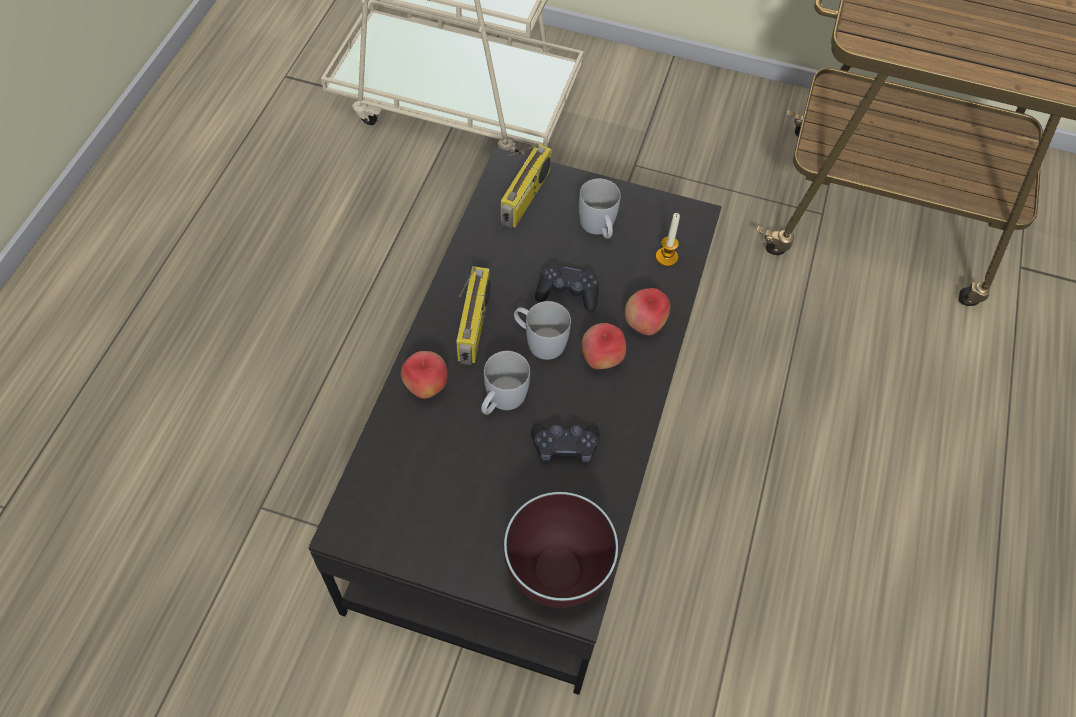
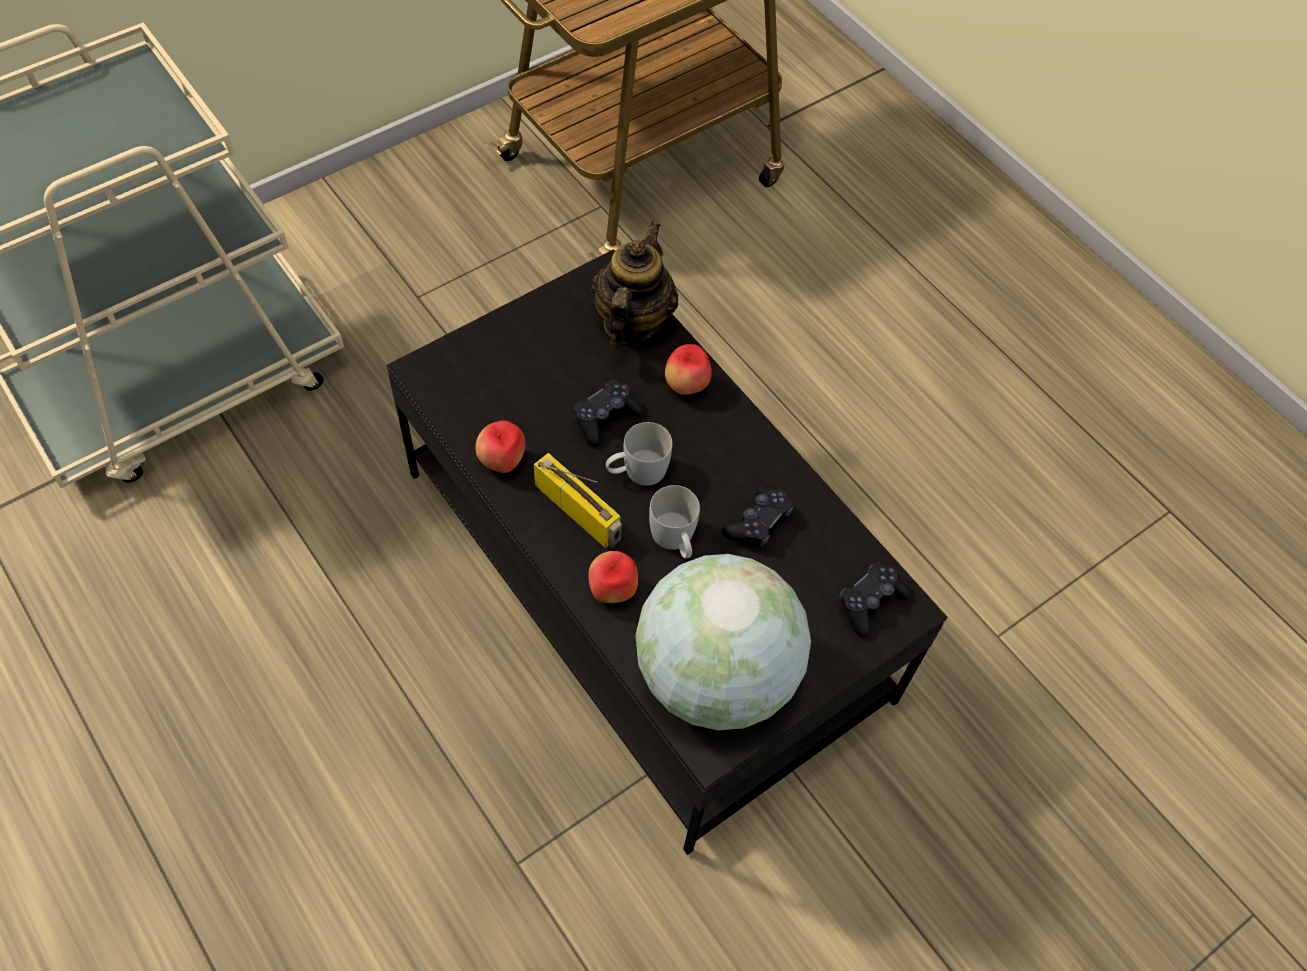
camera: 55 degrees left, 0 degrees up
radio [501,144,551,228] -> none
brown bowl [503,492,619,608] -> black game controller [839,562,911,637]
white mug [579,179,621,239] -> none
apple [582,323,626,369] -> apple moved to [476,421,526,473]
candle [656,213,680,266] -> teapot [591,222,678,348]
none -> globe [635,554,811,730]

